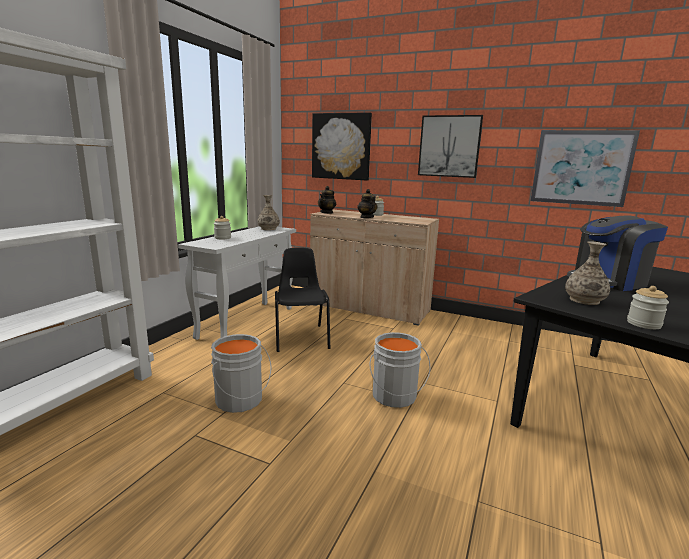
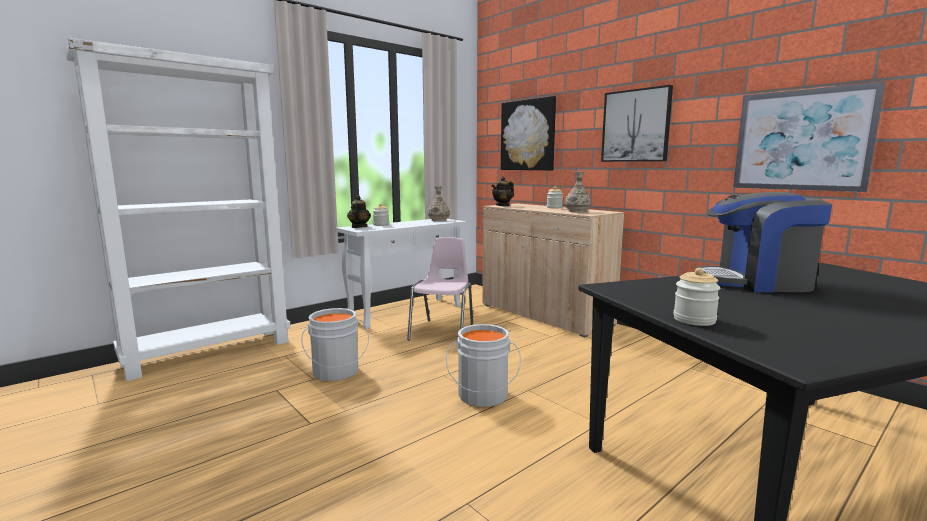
camera: 25 degrees right, 5 degrees down
black chair [275,247,330,352] -> pink chair [407,237,473,340]
teapot [357,189,377,218] -> teapot moved to [347,195,371,228]
vase [565,241,610,305] -> vase moved to [565,172,591,213]

